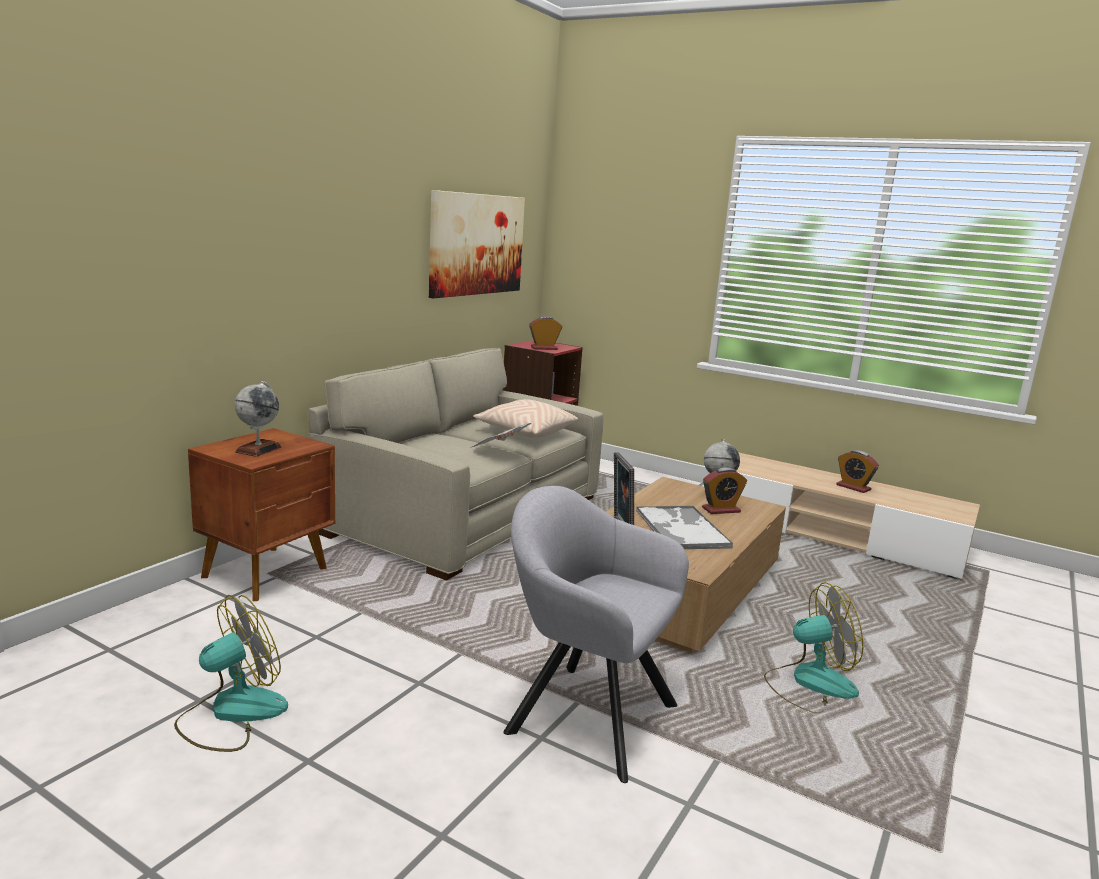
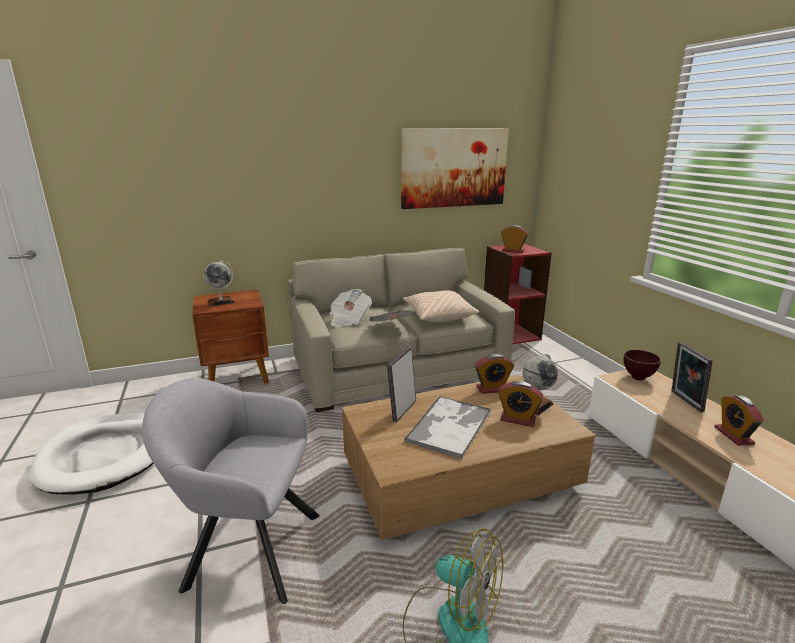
camera: 40 degrees right, 5 degrees up
fan [174,595,288,752] -> white dog bed [30,413,154,495]
grey armchair [504,486,689,783] -> grey armchair turned 60 degrees counterclockwise [142,378,320,604]
none -> newspaper [329,289,372,327]
none -> alarm clock [475,354,514,394]
none -> brown bowl [624,350,661,381]
none -> picture frame [671,342,713,412]

